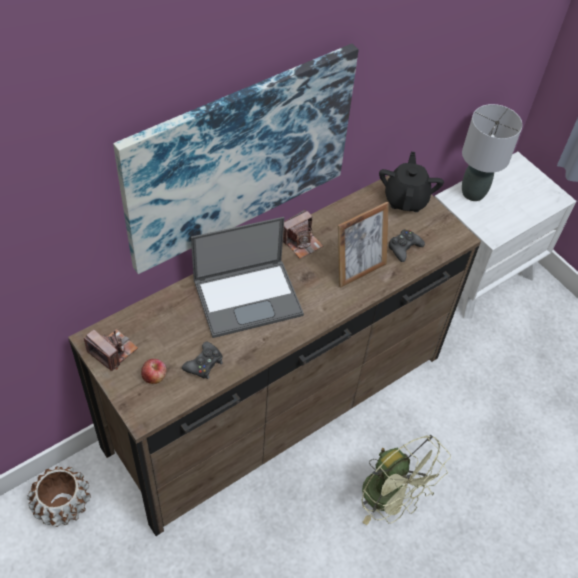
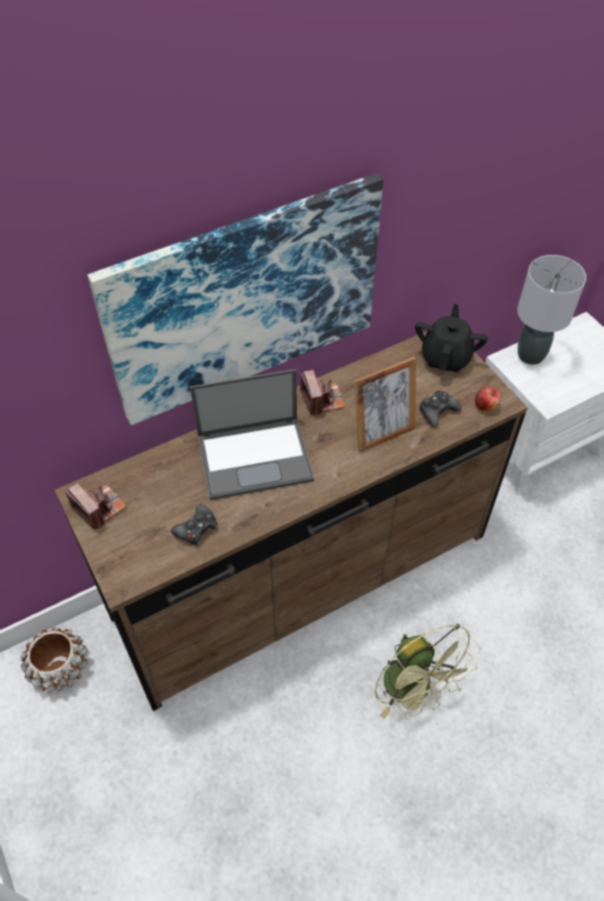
camera: 10 degrees right, 0 degrees up
apple [141,359,166,384] -> apple moved to [475,386,501,411]
camera [283,209,323,259] -> camera turned 75 degrees counterclockwise [300,370,345,416]

